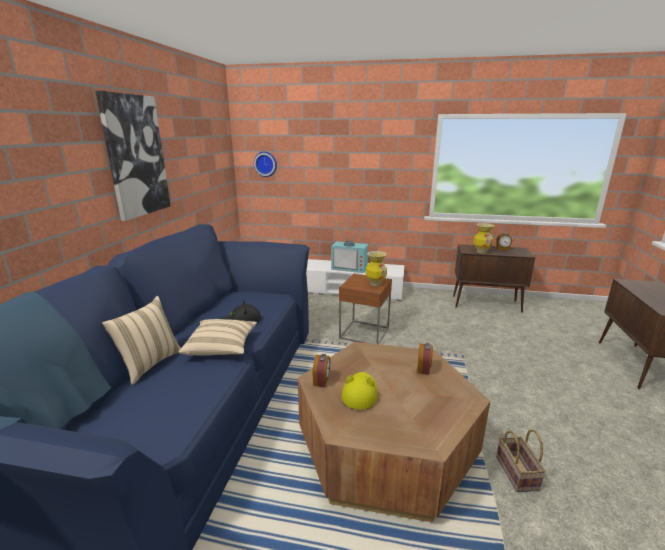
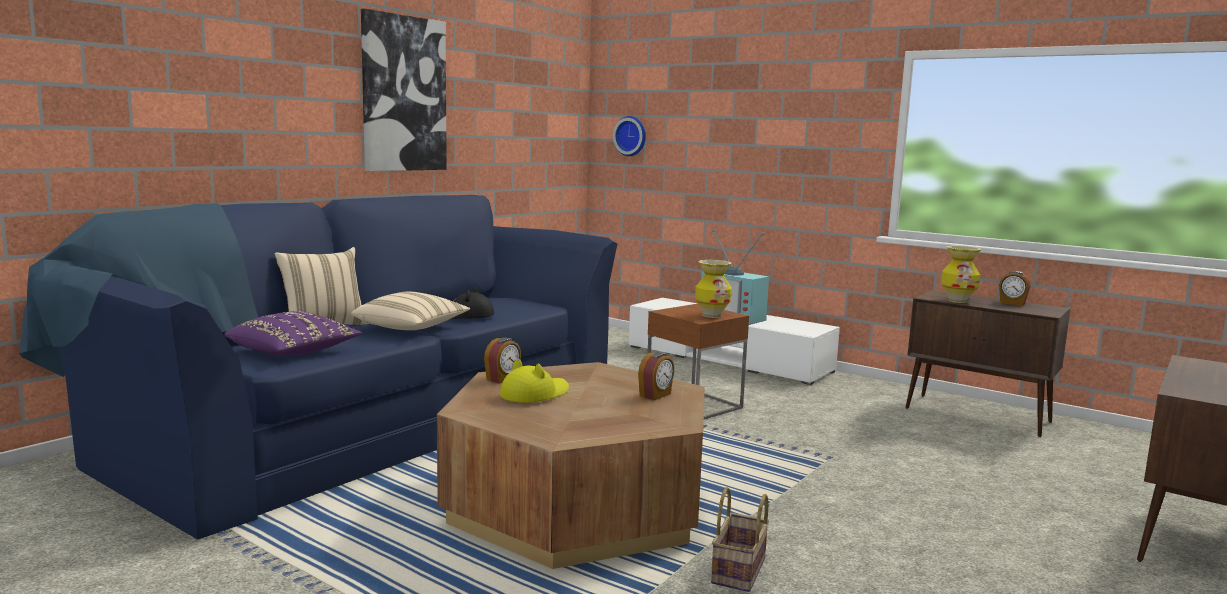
camera: 25 degrees right, 10 degrees down
none -> purple pillow [224,311,362,356]

